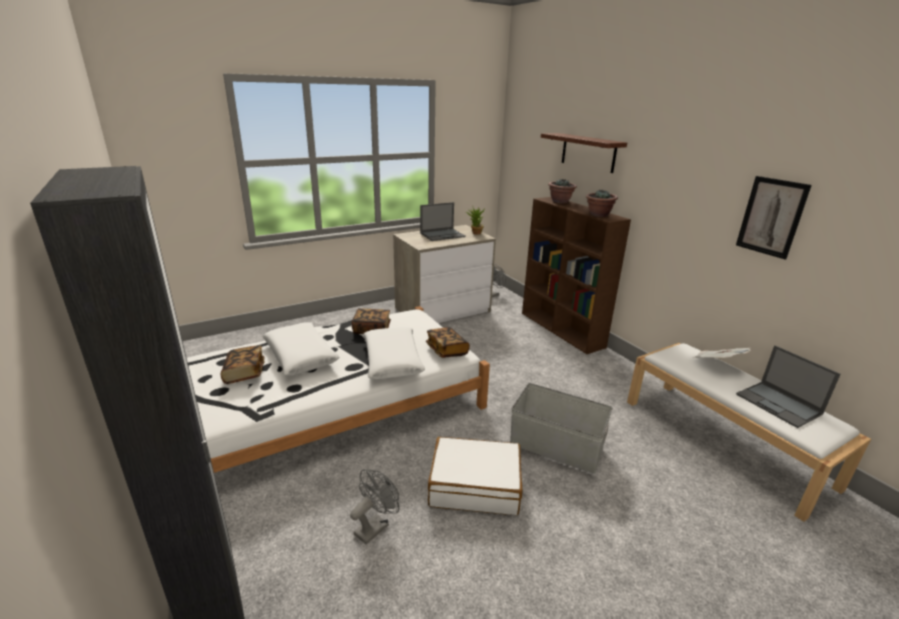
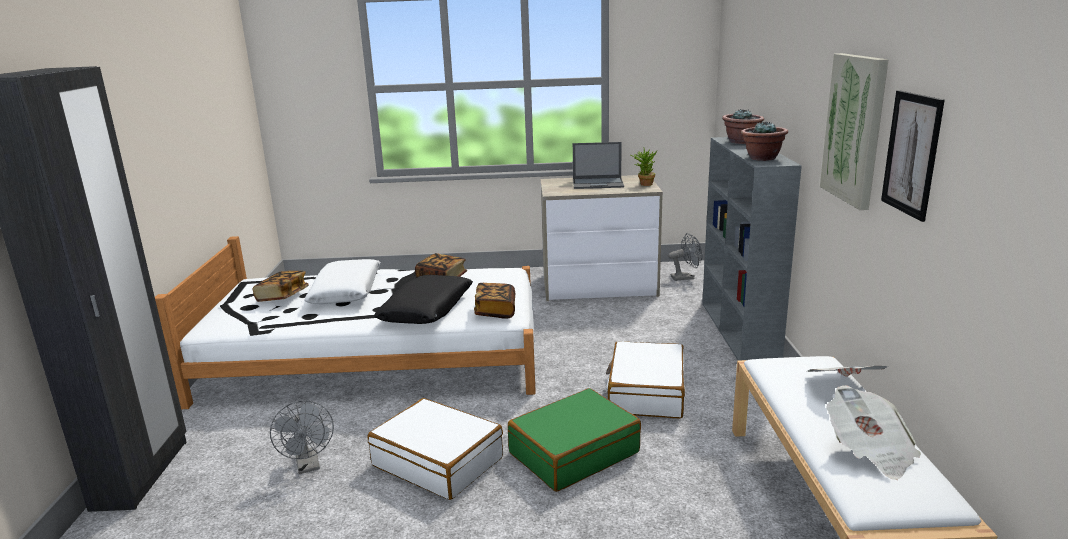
camera: 30 degrees right, 5 degrees down
grey fan [350,469,399,544] -> grey fan turned 90 degrees clockwise [270,400,334,474]
white pillow [363,327,425,379] -> black pillow [374,275,473,324]
grey storage box [510,383,612,474] -> green suitcase [508,388,641,492]
brown bookcase [522,197,631,354] -> grey bookcase [702,137,802,361]
shelf [541,133,627,173] -> none
laptop [736,345,841,428] -> newspaper [826,385,921,480]
none -> white suitcase [606,341,685,418]
none -> picture [820,53,889,210]

